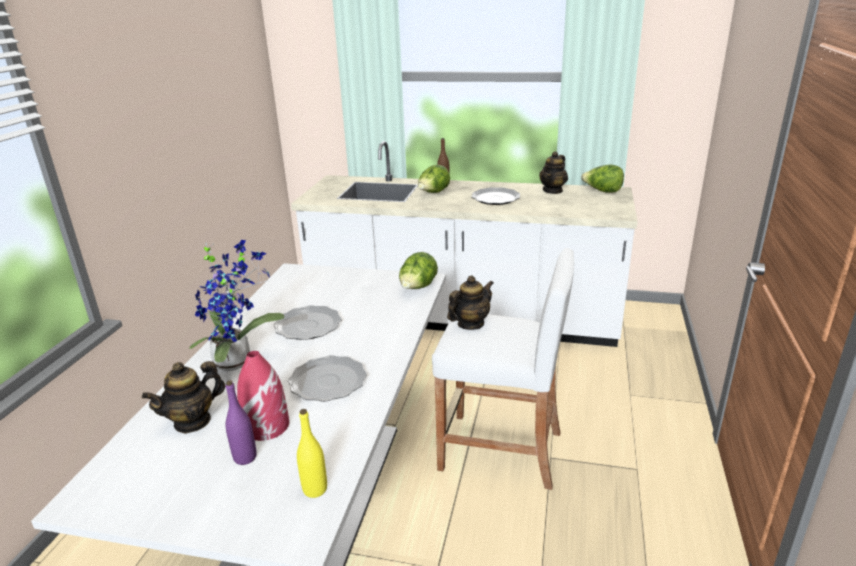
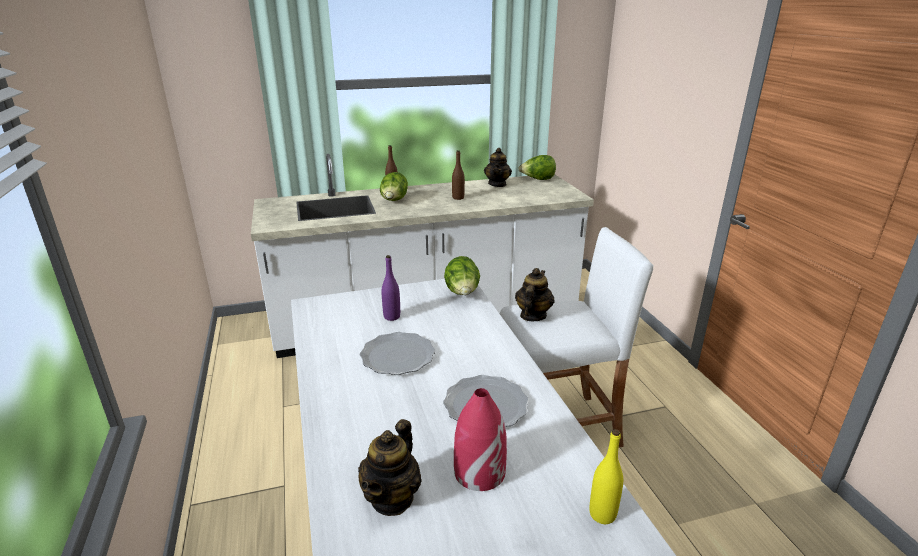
camera: 30 degrees left, 0 degrees up
potted plant [189,240,284,371] -> none
purple bottle [226,381,257,465] -> purple bottle moved to [382,255,400,321]
plate [471,187,520,205] -> brown bottle [452,150,465,200]

